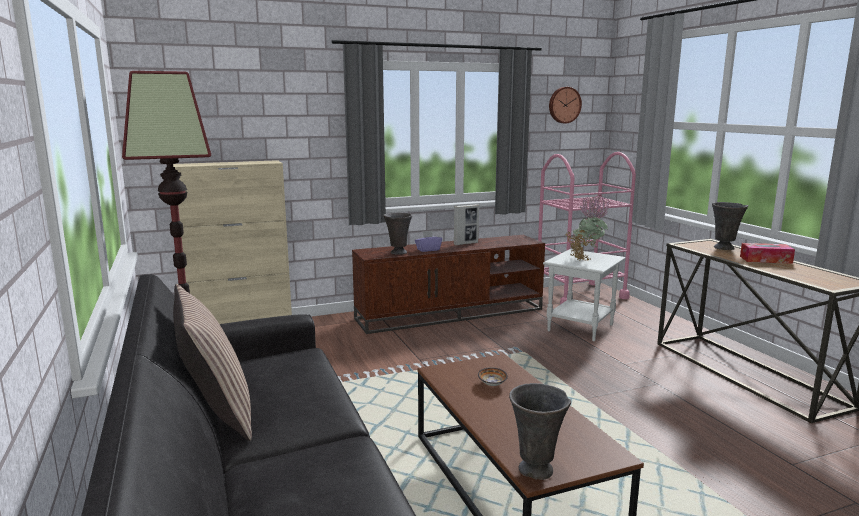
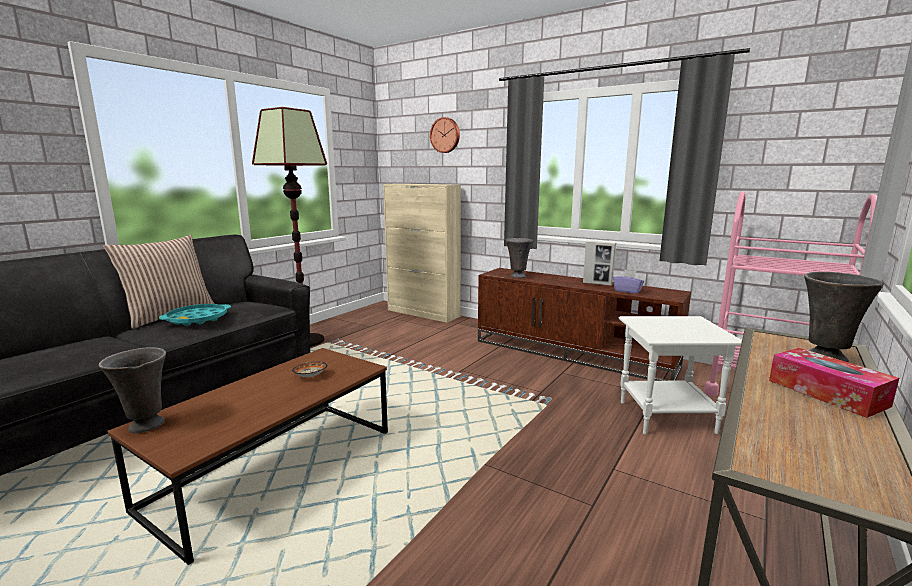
camera: 55 degrees right, 0 degrees up
purple tissue box [415,231,442,252] -> purple tissue box moved to [613,270,644,294]
wall clock [549,87,582,123] -> wall clock moved to [430,117,460,153]
potted plant [565,195,609,261] -> none
none -> turquoise tray [159,304,231,326]

